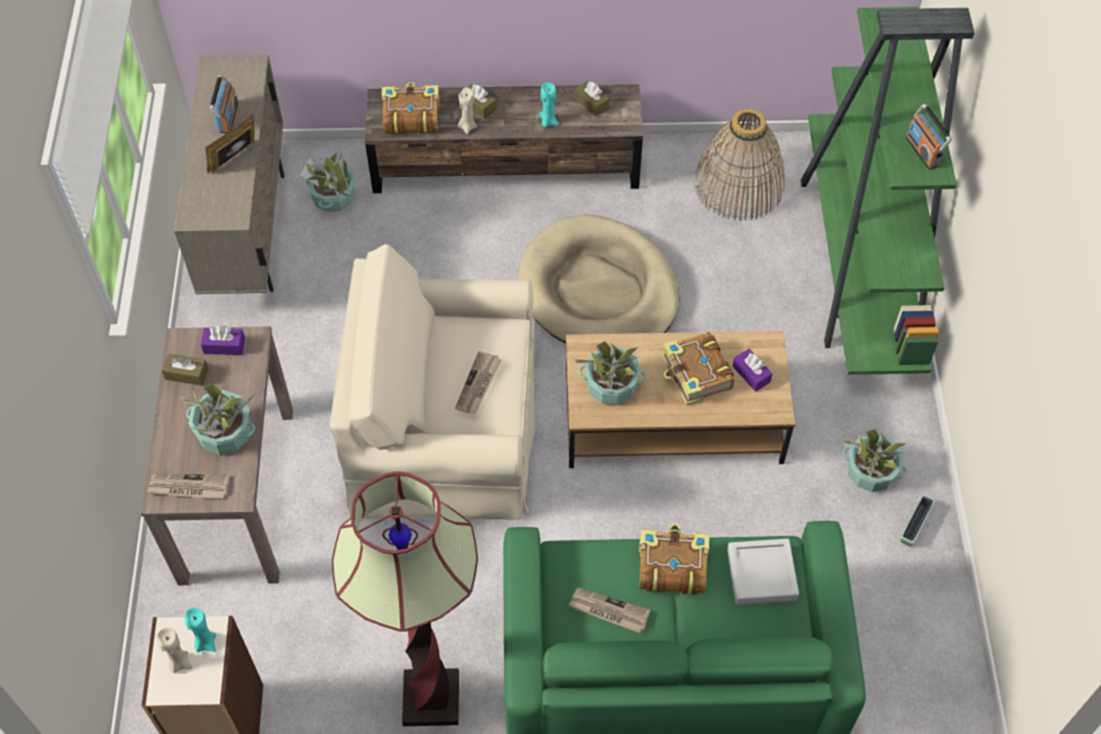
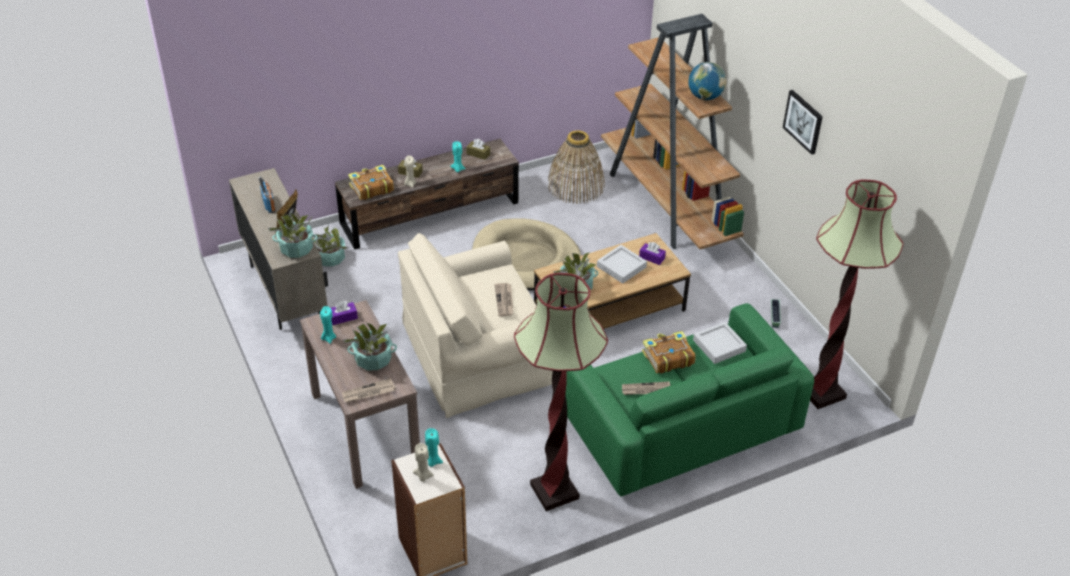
camera: 25 degrees left, 15 degrees down
brown tissue box [162,354,209,386] -> turquoise candle [320,306,336,343]
book [662,332,735,406] -> grey tray [597,245,647,284]
green bookcase [801,6,974,374] -> brown bookcase [601,14,744,249]
potted plant [841,429,910,492] -> potted plant moved to [268,213,318,258]
radio [906,104,952,170] -> globe [688,62,726,100]
none -> picture [783,90,823,155]
none -> floor lamp [810,179,903,409]

